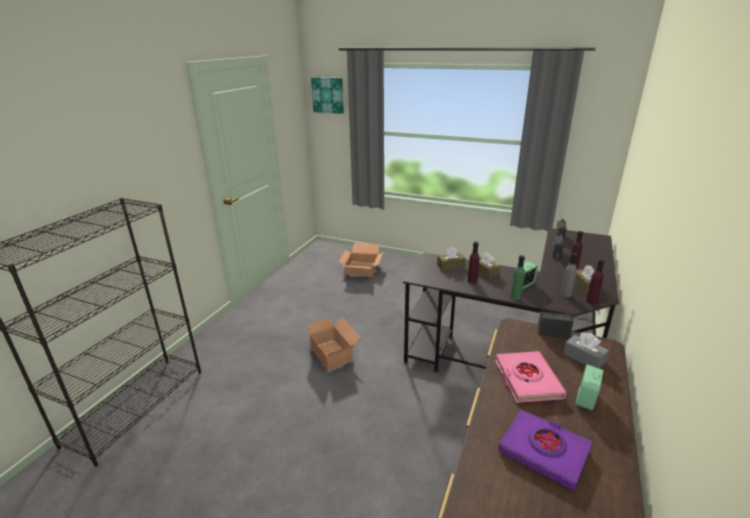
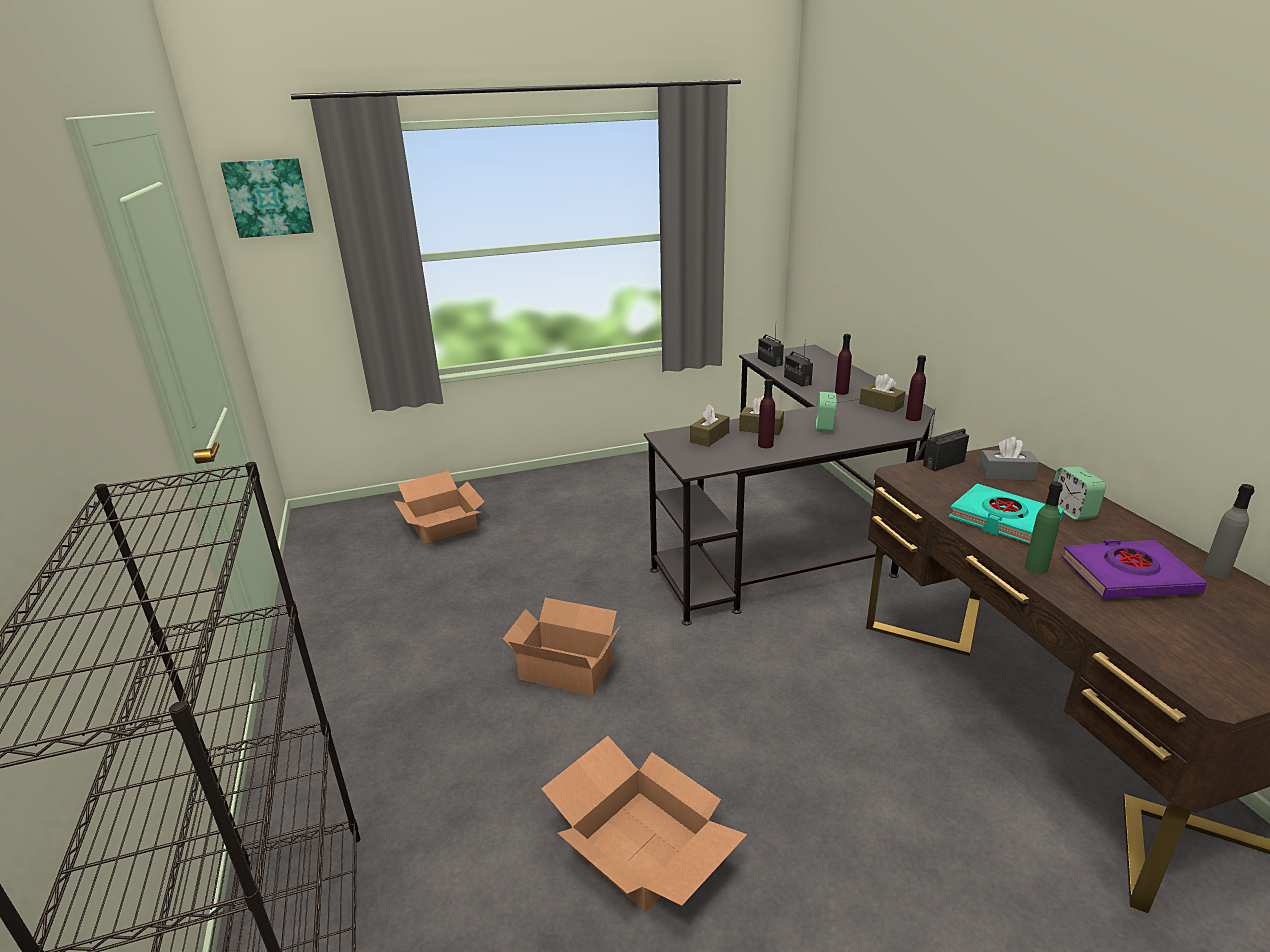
camera: 40 degrees left, 0 degrees up
pink book [495,351,567,403] -> turquoise book [949,484,1064,544]
green bottle [511,255,525,300] -> green bottle moved to [1025,481,1063,574]
grey bottle [561,253,578,297] -> grey bottle moved to [1203,484,1255,579]
none -> cardboard box [541,736,747,912]

